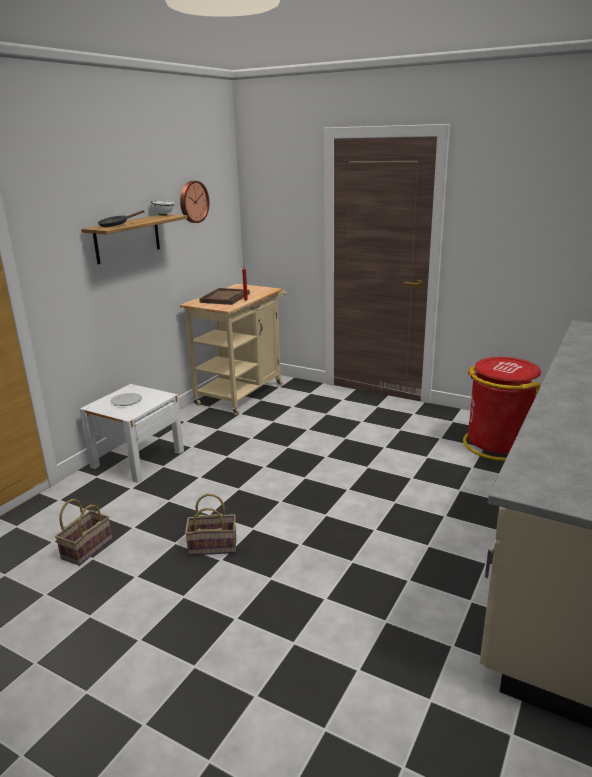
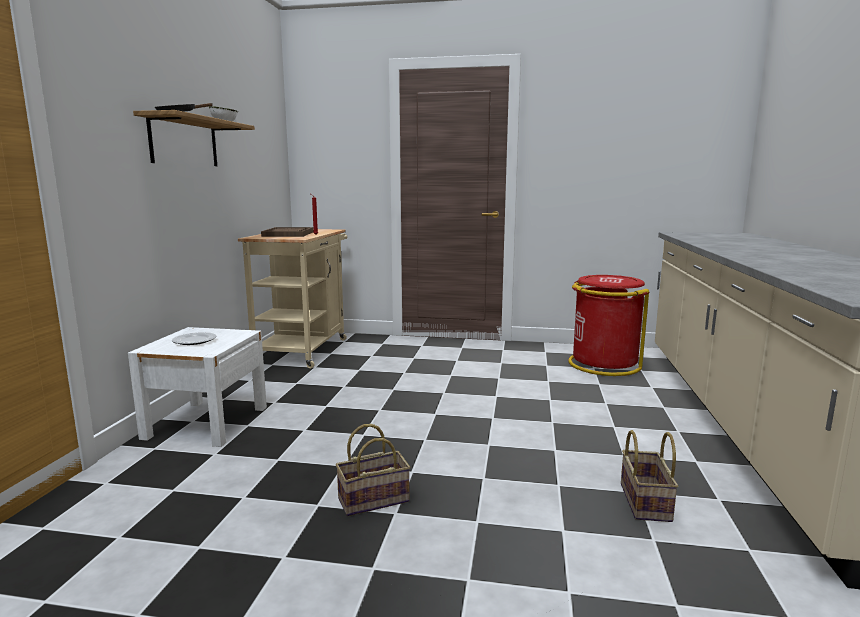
camera: 20 degrees left, 10 degrees down
basket [55,499,112,566] -> basket moved to [621,430,678,522]
wall clock [180,181,209,223] -> none

